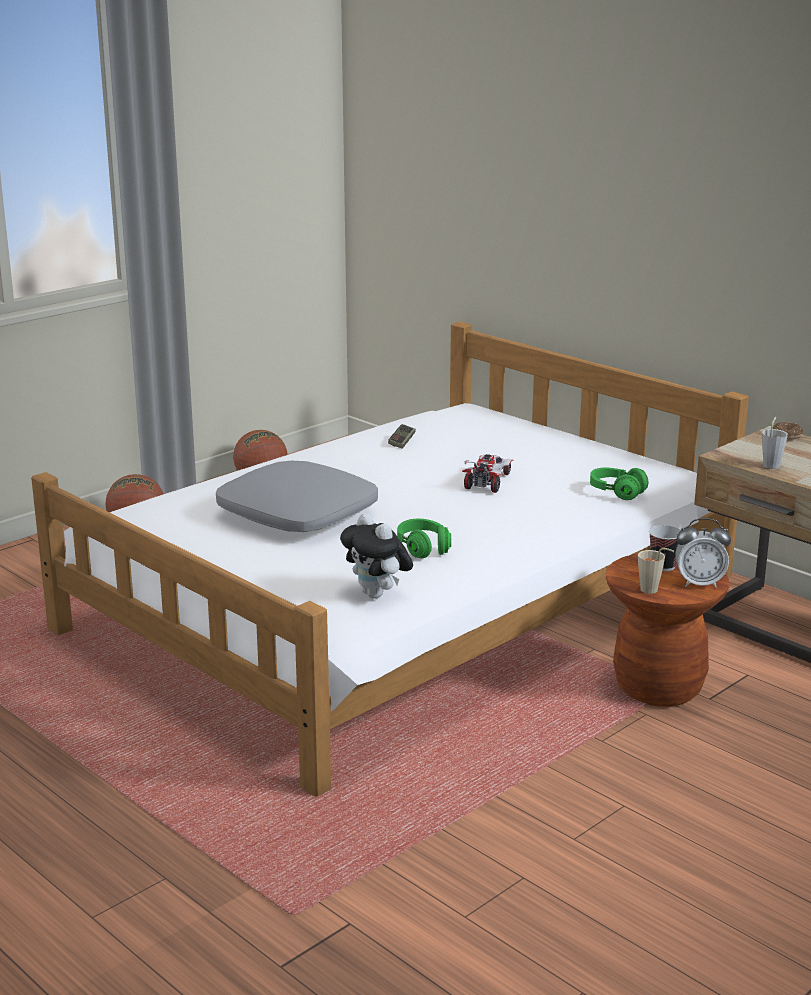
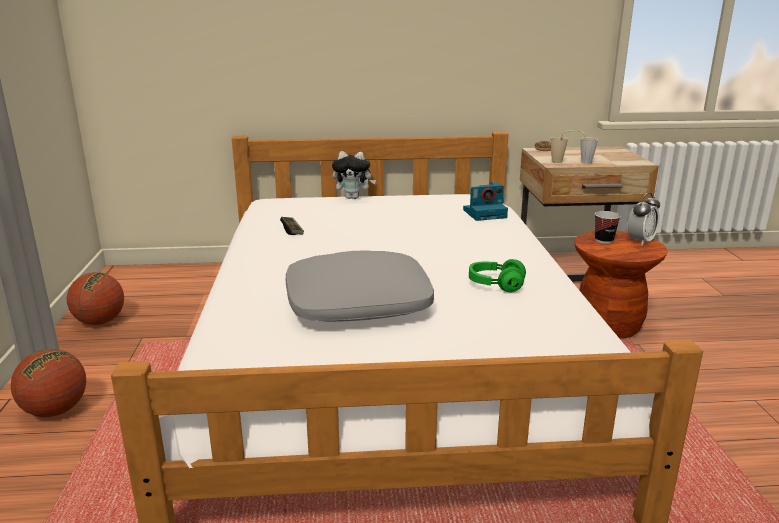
camera: 50 degrees left, 0 degrees up
plush toy [340,513,413,599] -> plush toy moved to [332,151,376,199]
toy car [462,454,513,493] -> none
green headphones [590,468,649,500] -> camera [463,182,508,221]
beige cup [638,548,674,594] -> beige cup moved to [551,131,572,163]

